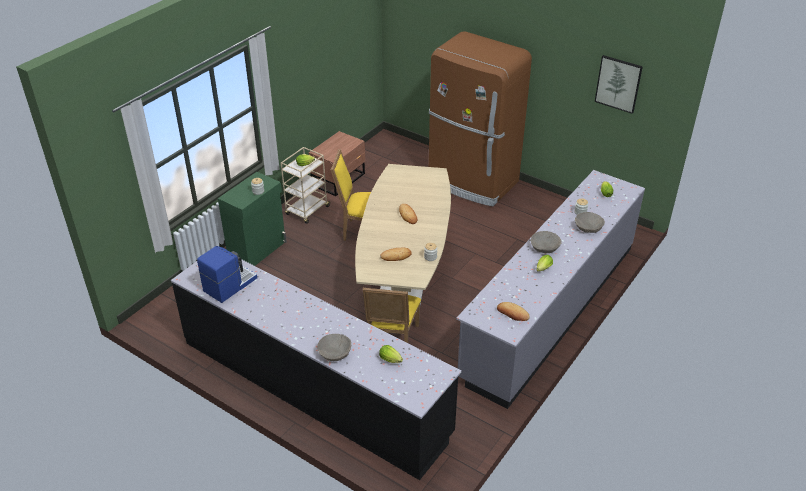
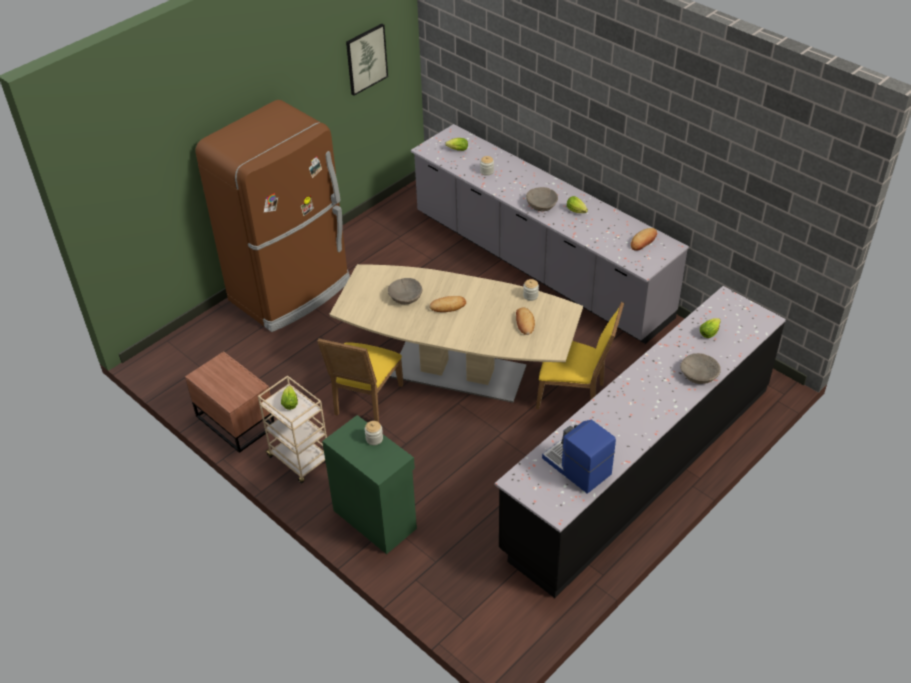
camera: 80 degrees left, 5 degrees up
beige bowl [575,212,605,233] -> beige bowl moved to [388,278,422,304]

